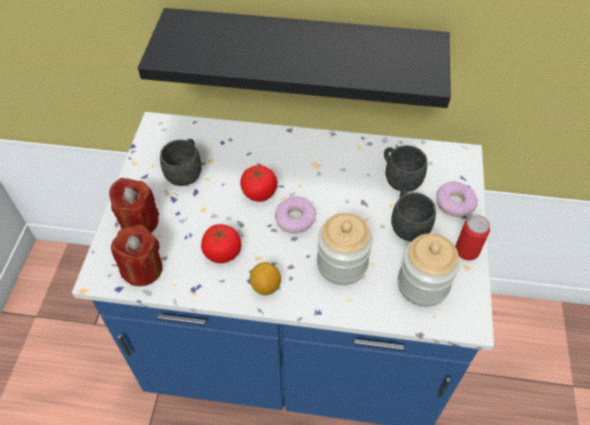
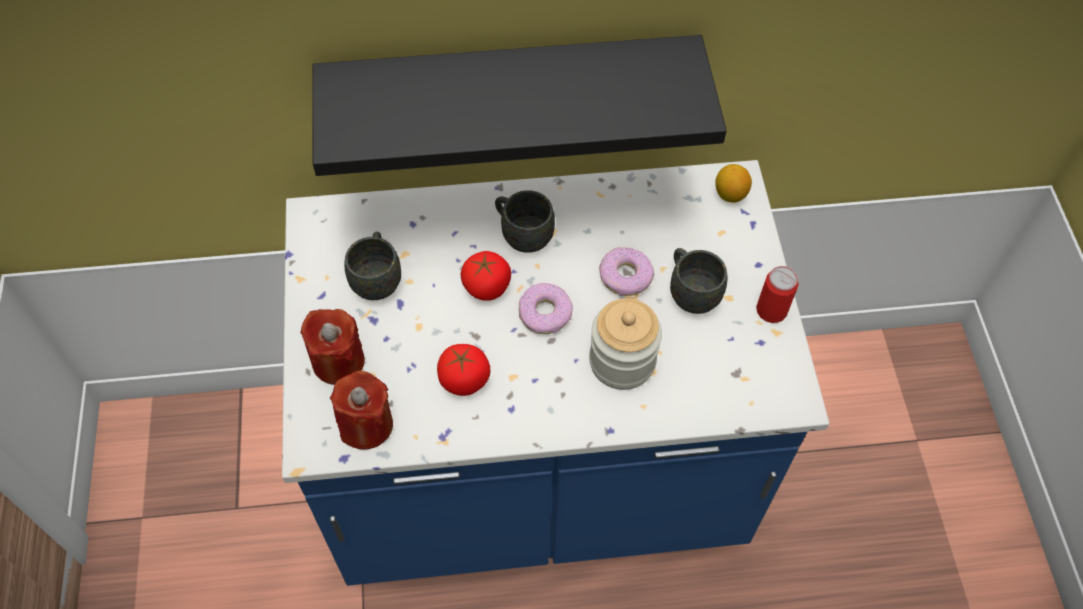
camera: 15 degrees left, 5 degrees up
lemon [250,262,281,295] -> lemon moved to [715,164,752,202]
grey mug [384,145,427,192] -> grey mug moved to [495,190,555,253]
jar [398,233,460,307] -> none
donut [436,181,478,217] -> donut moved to [599,247,654,296]

